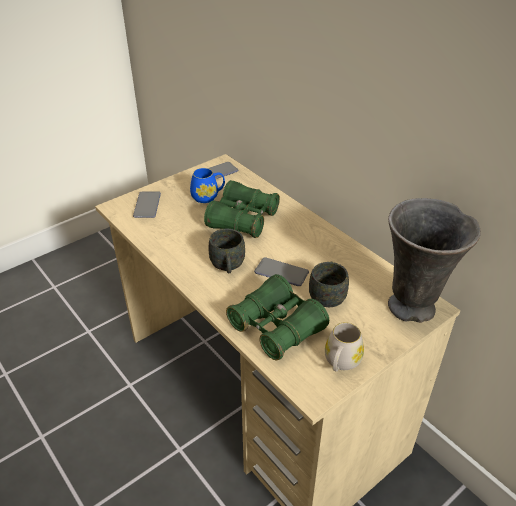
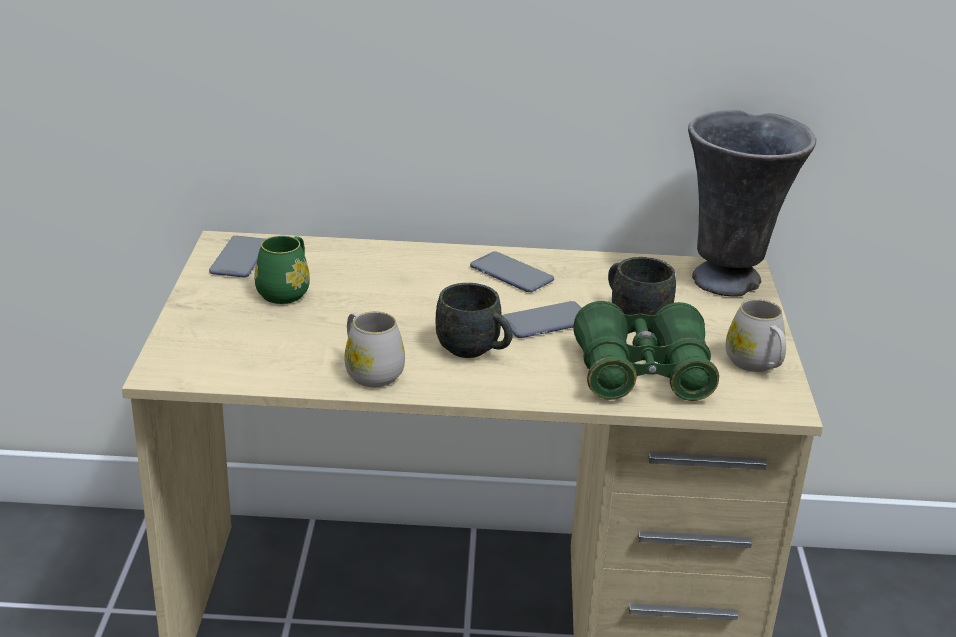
camera: 50 degrees left, 10 degrees down
phone [133,192,161,218] -> phone moved to [470,251,554,293]
blue mug [190,168,225,203] -> green mug [254,236,310,304]
green binoculars [204,180,280,238] -> none
none -> white mug [344,311,405,387]

